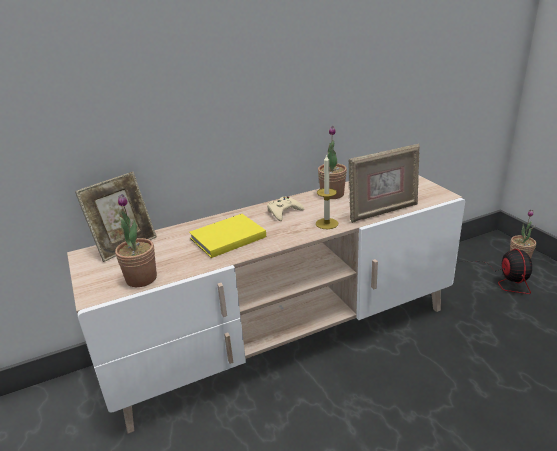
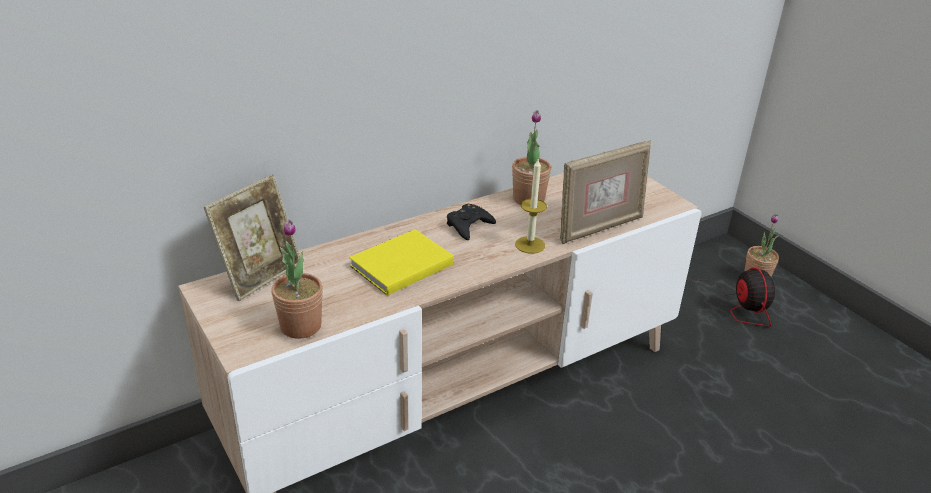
camera: 10 degrees left, 5 degrees up
beige game controller [267,196,304,221] -> black game controller [447,204,496,240]

